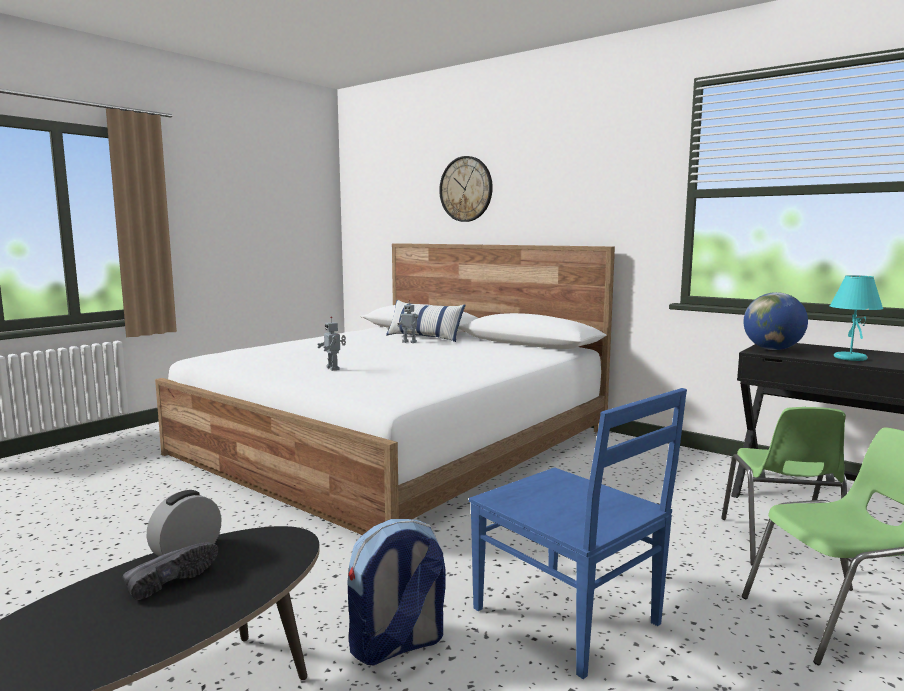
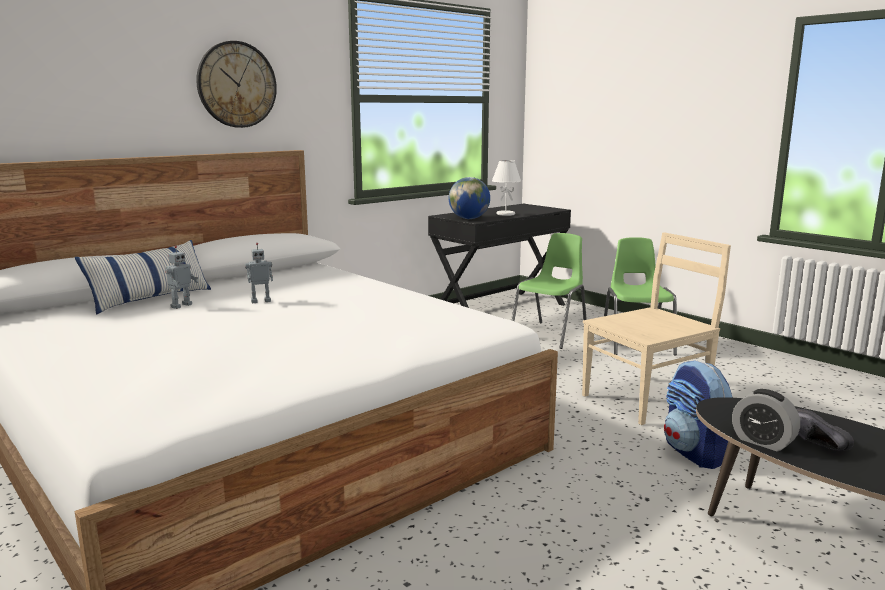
camera: 80 degrees left, 5 degrees up
toy robot [317,316,346,371] -> toy robot moved to [245,243,273,303]
wall clock [439,156,493,222] -> wall clock moved to [196,41,277,128]
blue chair [469,388,687,679] -> beige chair [582,232,731,425]
green chair [721,407,849,568] -> green chair turned 75 degrees counterclockwise [512,233,587,349]
turquoise table lamp [830,275,883,361] -> white table lamp [492,160,521,216]

